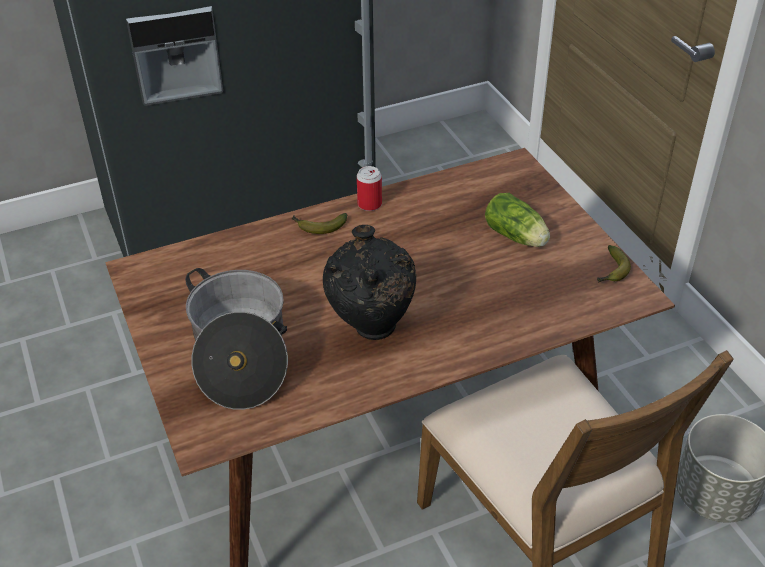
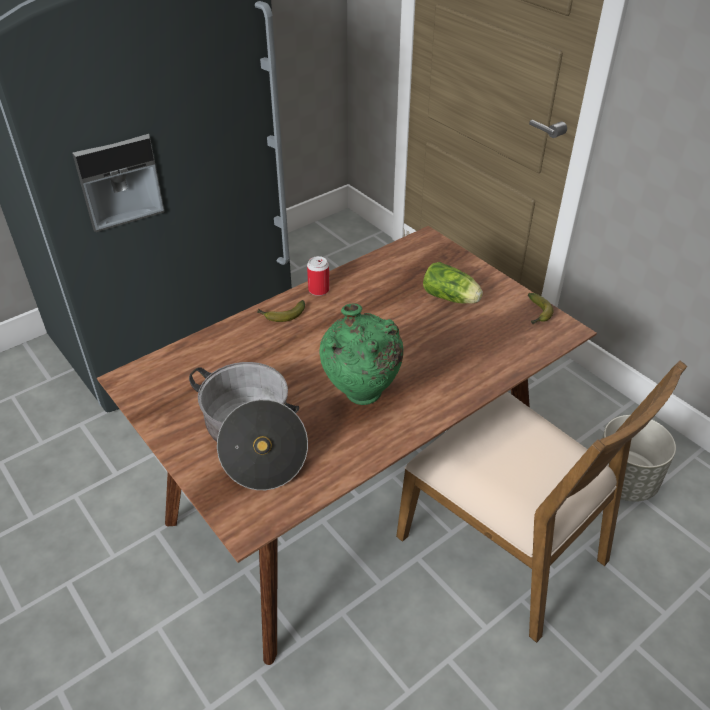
camera: 15 degrees left, 0 degrees up
black vase [323,225,416,340] -> green vase [319,303,404,405]

